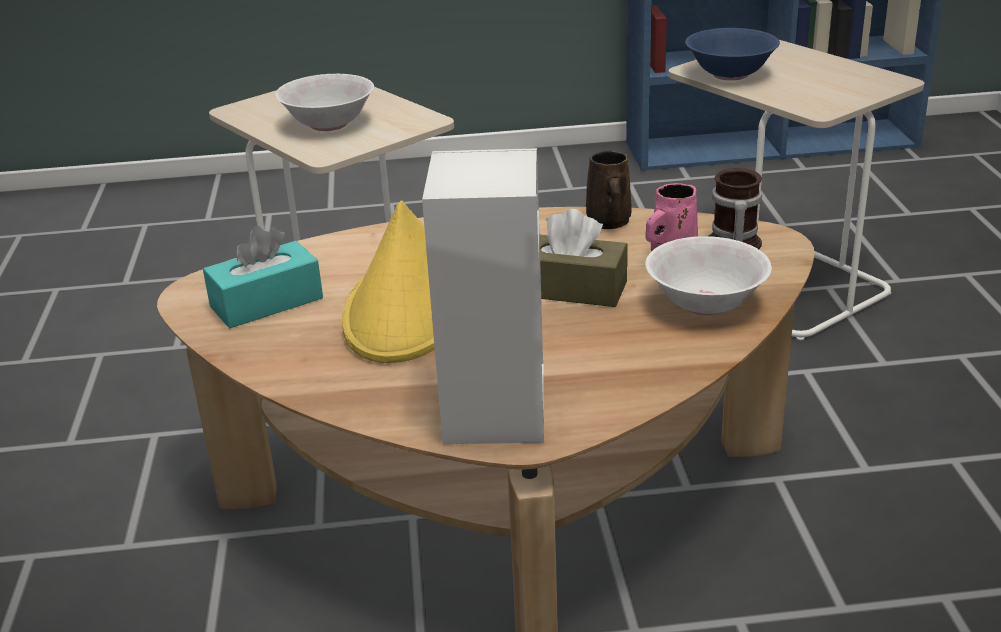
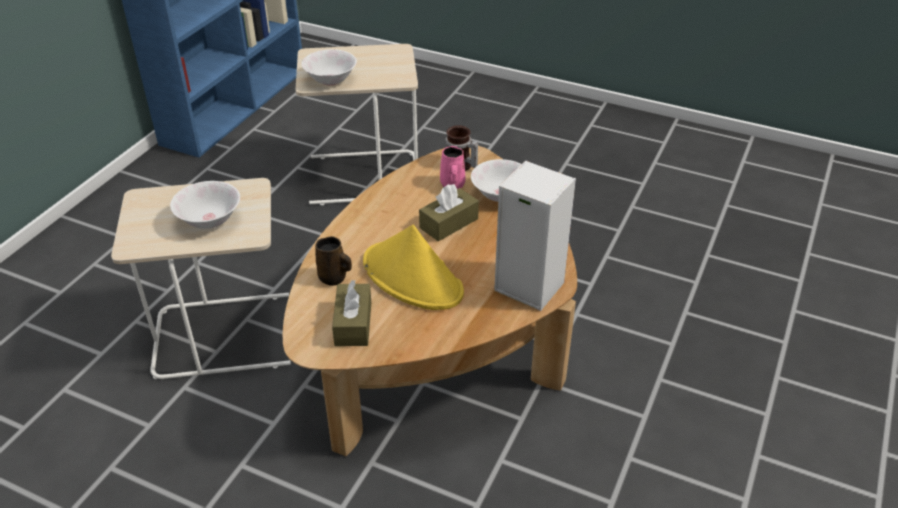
camera: 60 degrees left, 10 degrees up
turquoise tissue box [203,226,323,328] -> brown tissue box [332,280,371,346]
brown mug [586,150,632,229] -> brown mug moved to [315,236,352,286]
blue bowl [685,28,780,81] -> white bowl [301,49,357,86]

